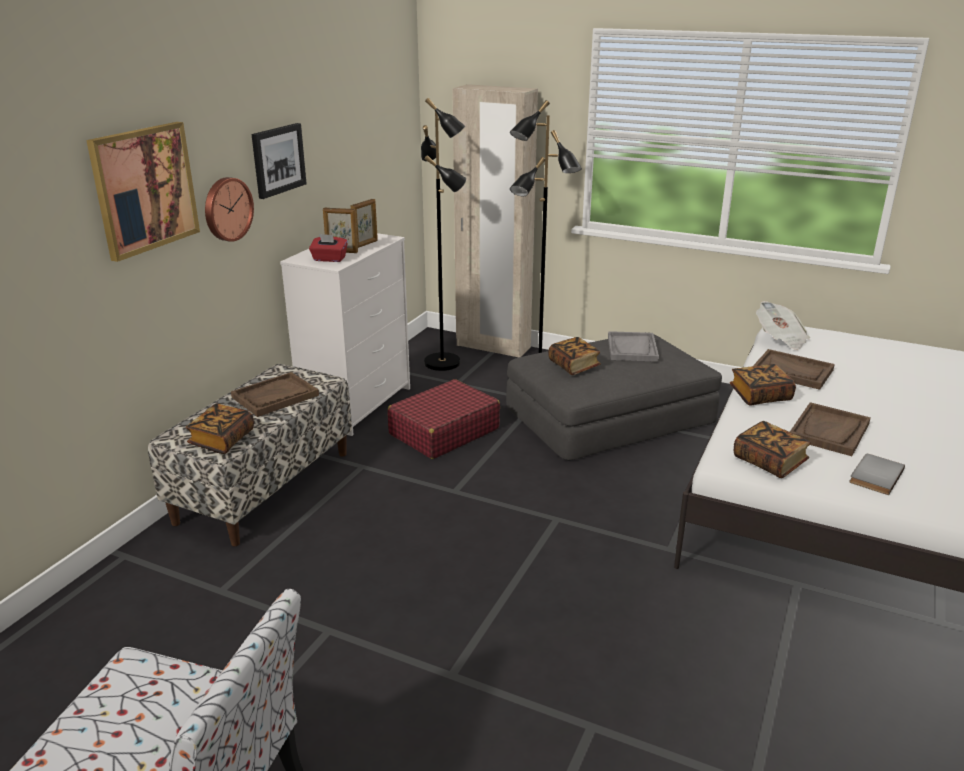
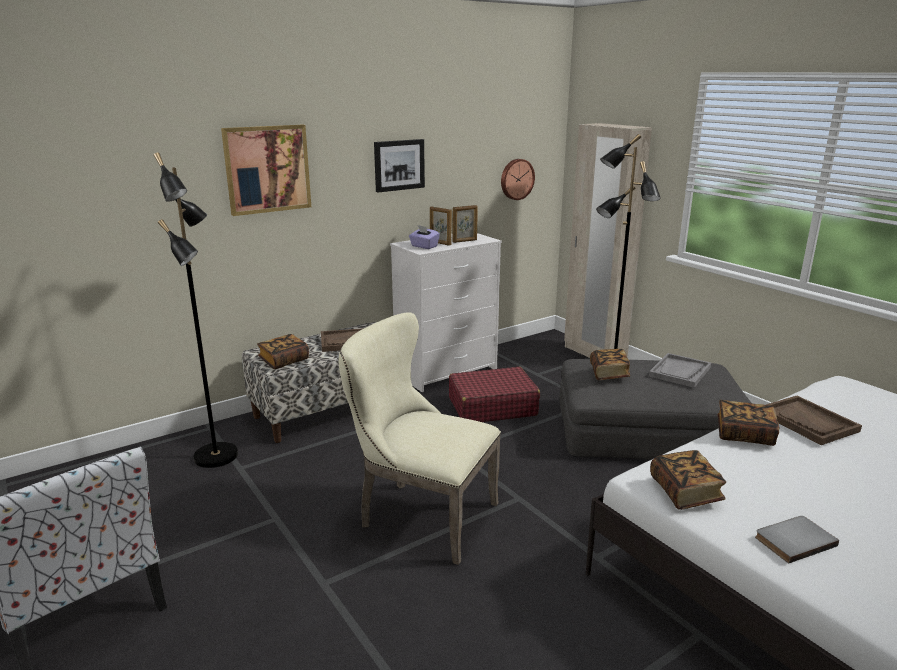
camera: 30 degrees right, 5 degrees down
wall clock [205,177,254,242] -> wall clock moved to [501,159,535,200]
red tissue box [309,234,348,262] -> purple tissue box [409,225,440,249]
black floor lamp [421,98,466,371] -> black floor lamp moved to [154,153,238,468]
newspaper [756,301,810,350] -> none
brown tray [790,402,871,456] -> none
none -> beige chair [339,312,501,565]

